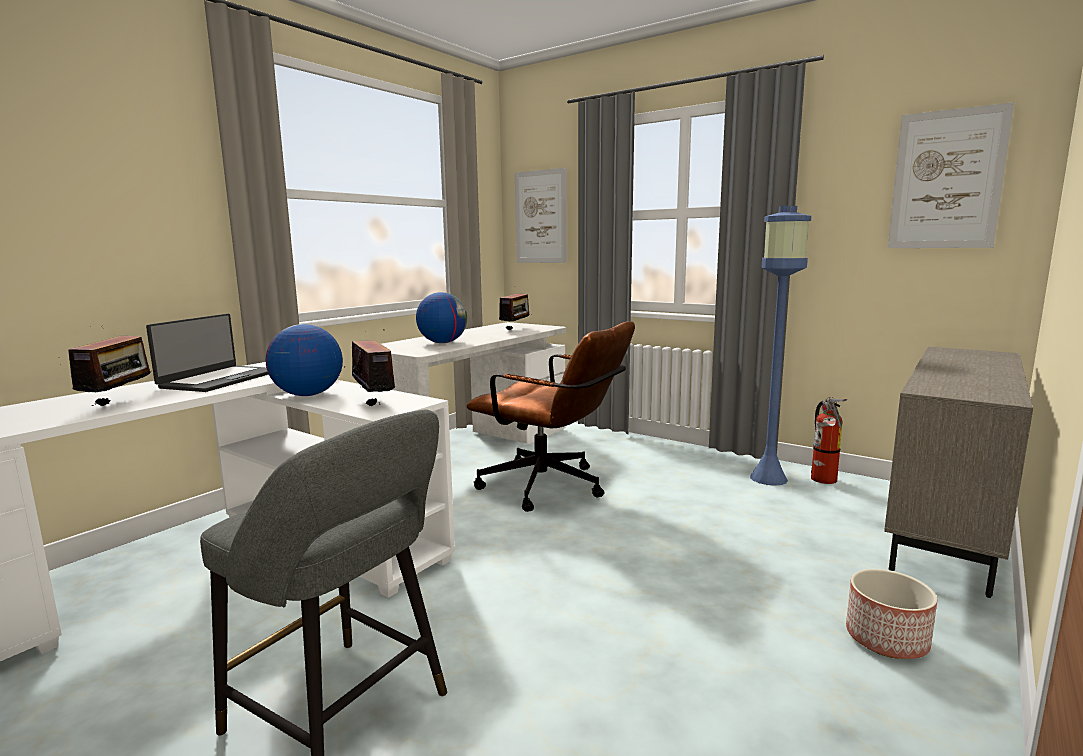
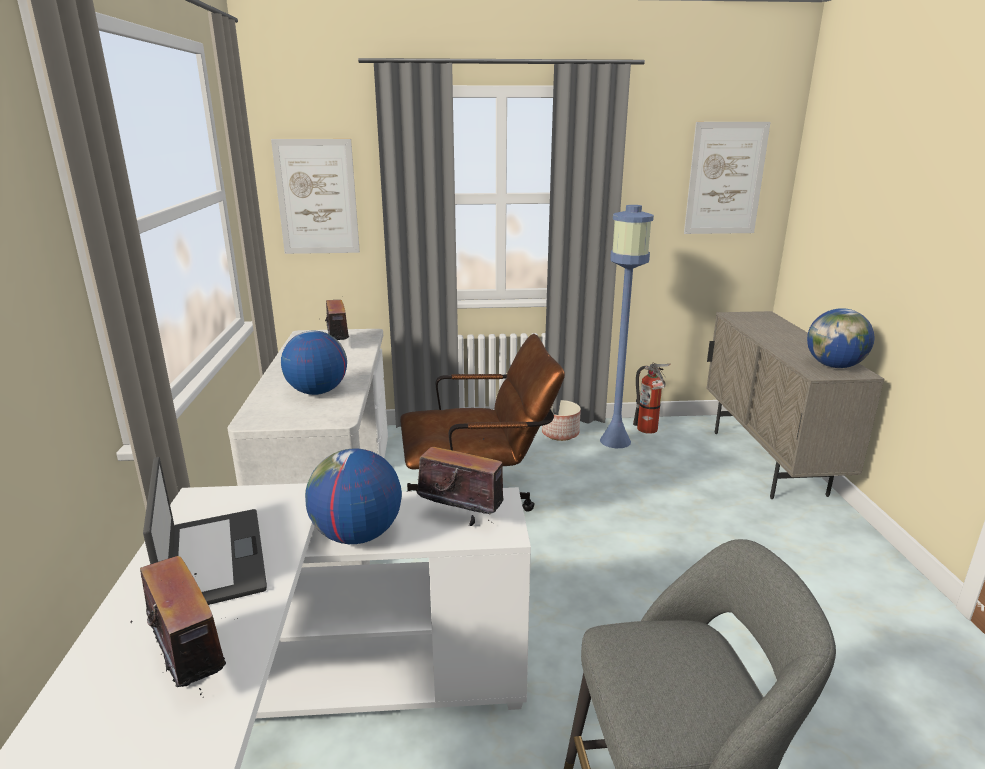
camera: 40 degrees left, 10 degrees up
planter [846,569,937,659] -> planter moved to [542,400,581,441]
none -> globe [807,308,874,368]

